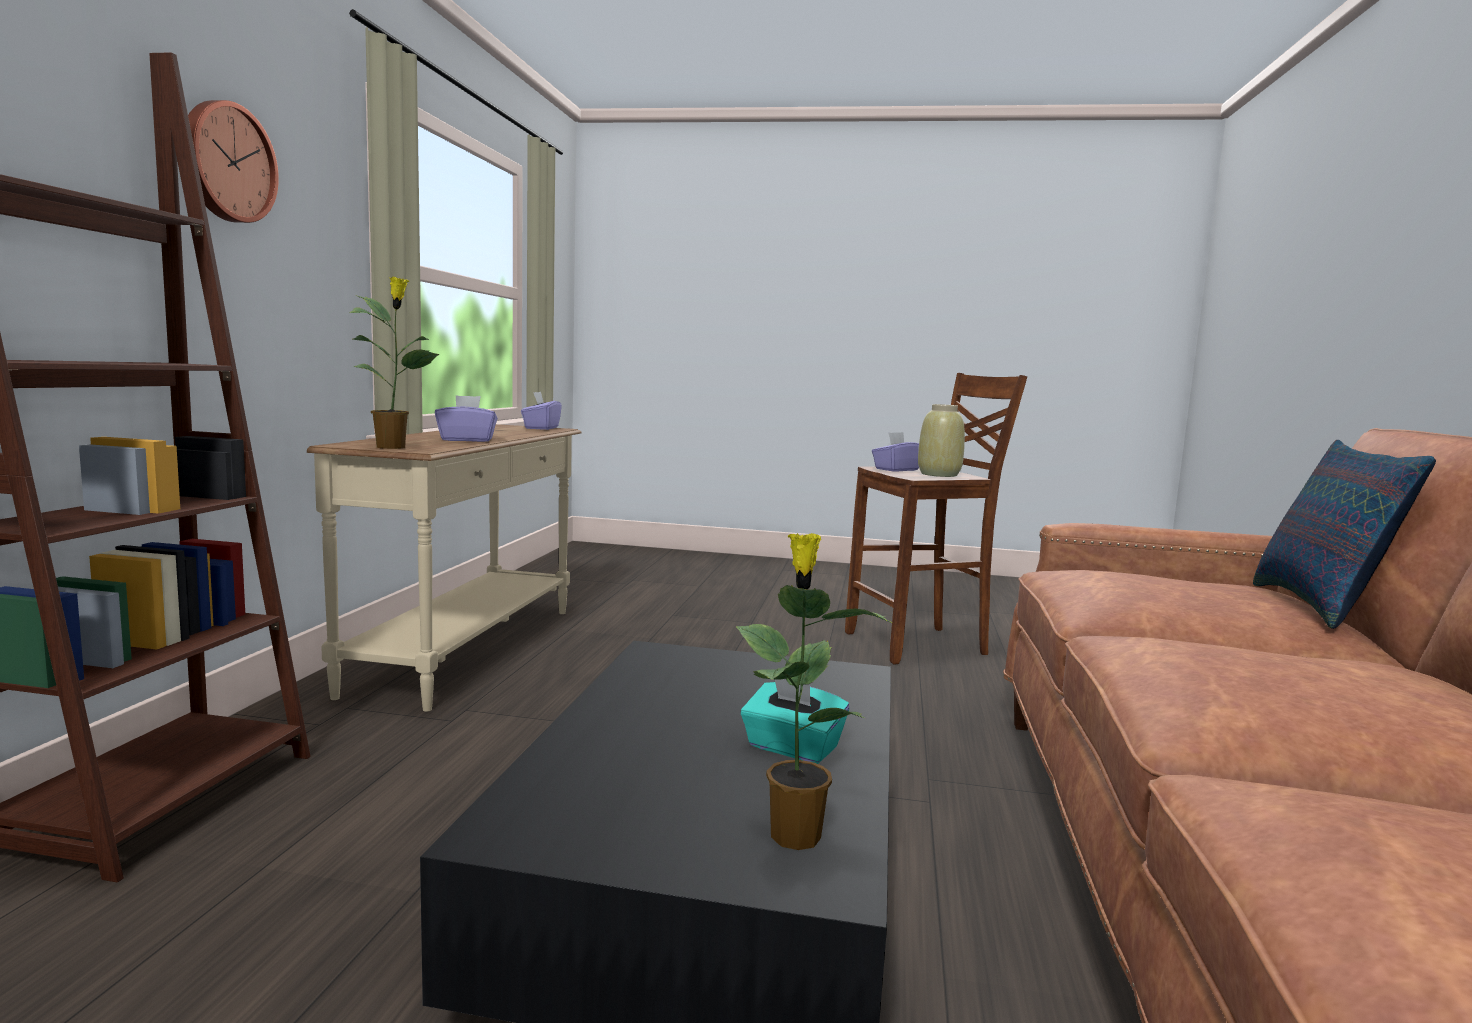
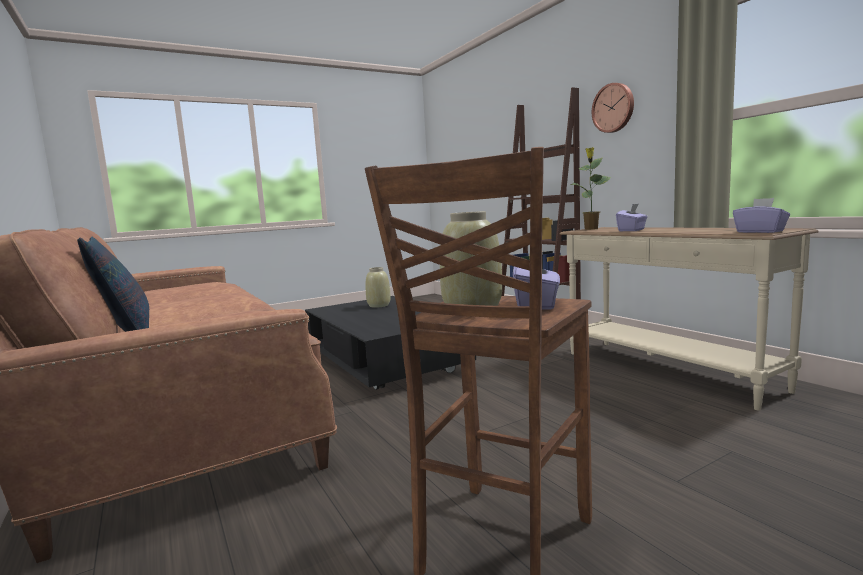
camera: 140 degrees right, 0 degrees up
potted plant [736,533,893,850] -> none
turquoise tissue box [741,679,849,764] -> none
none -> beige vase [366,267,391,308]

